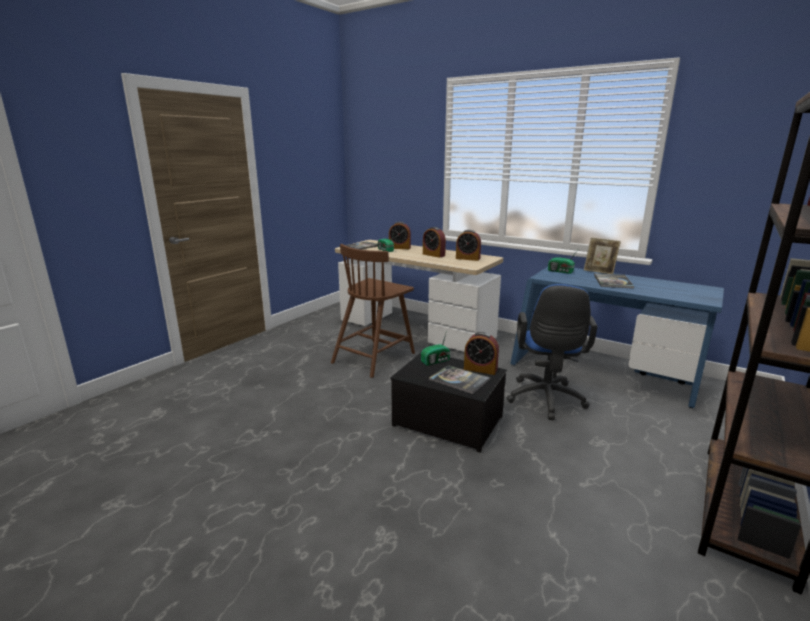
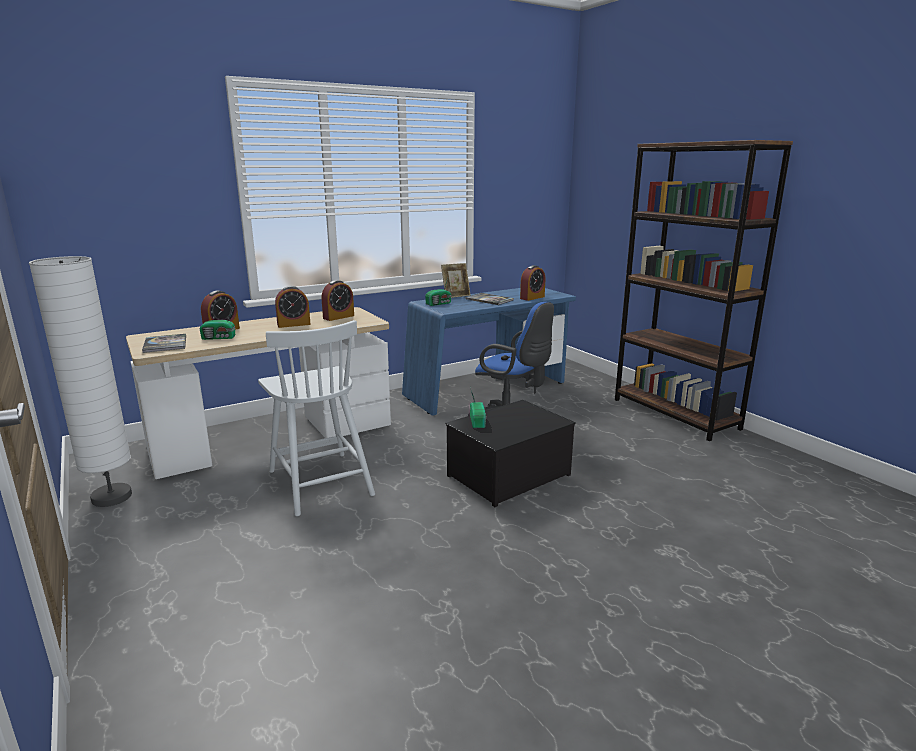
camera: 65 degrees left, 0 degrees up
brown chair [331,244,415,378] -> white chair [258,320,375,516]
book [429,365,490,394] -> none
alarm clock [464,332,499,375] -> alarm clock moved to [520,265,545,301]
none -> white floor lamp [29,256,132,507]

